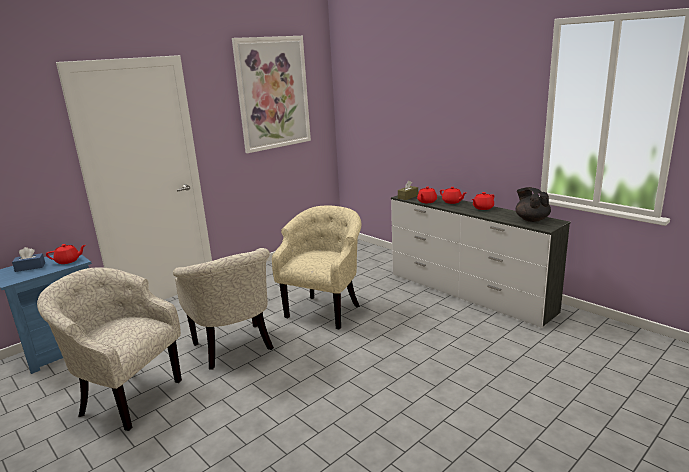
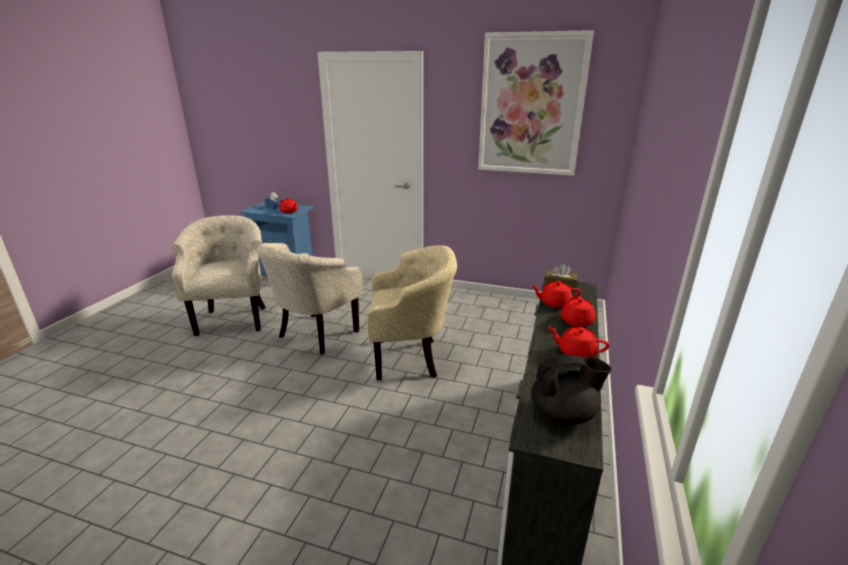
camera: 60 degrees right, 5 degrees up
black teapot [515,187,551,222] -> black teapot turned 45 degrees clockwise [531,355,611,425]

